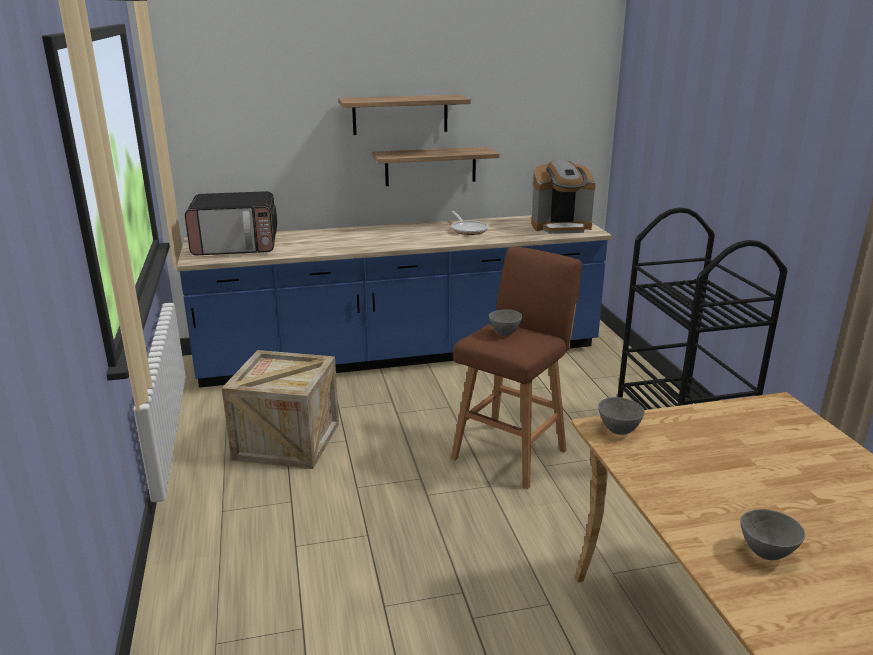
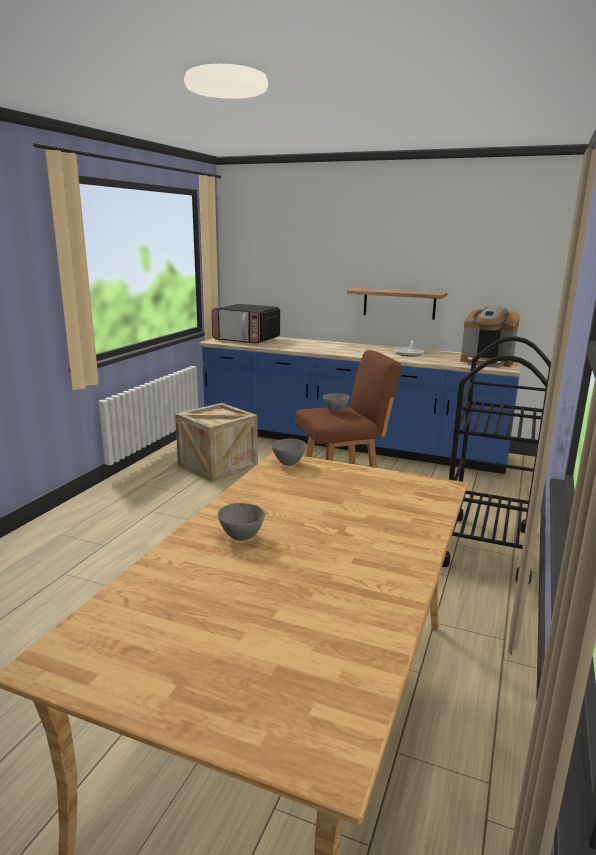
camera: 35 degrees right, 5 degrees down
shelf [338,95,471,135] -> none

